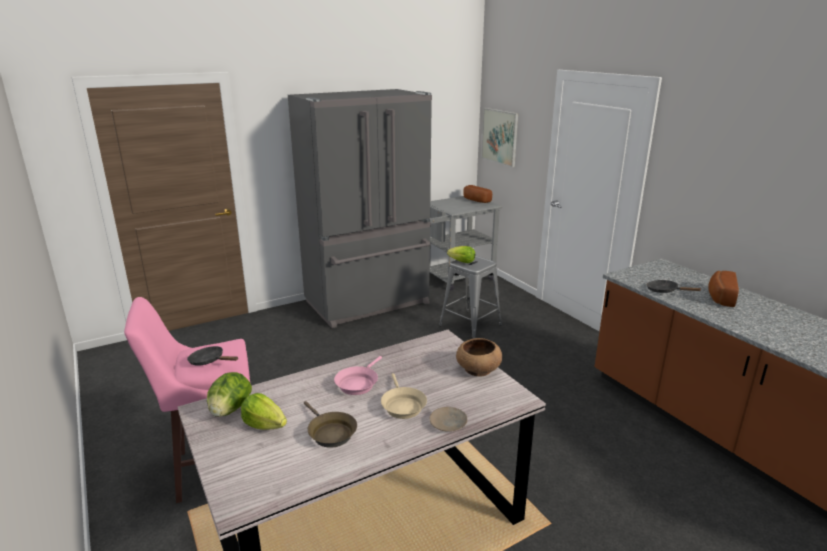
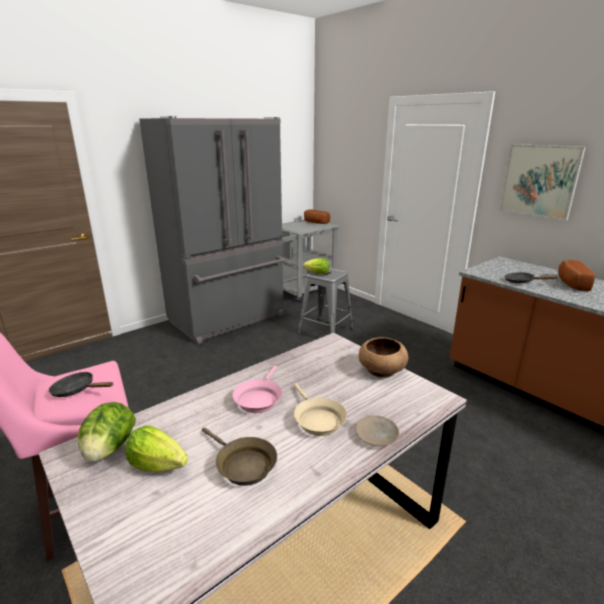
camera: 10 degrees left, 0 degrees up
picture [481,108,518,167] -> picture moved to [499,144,586,220]

